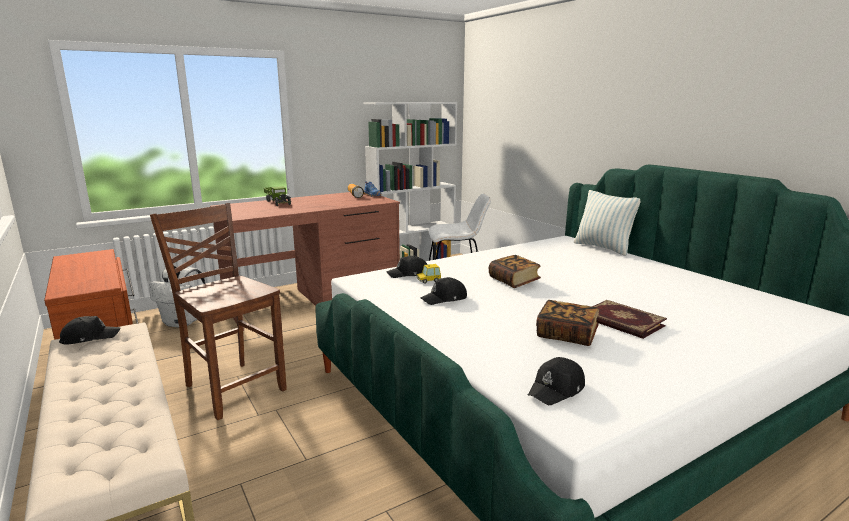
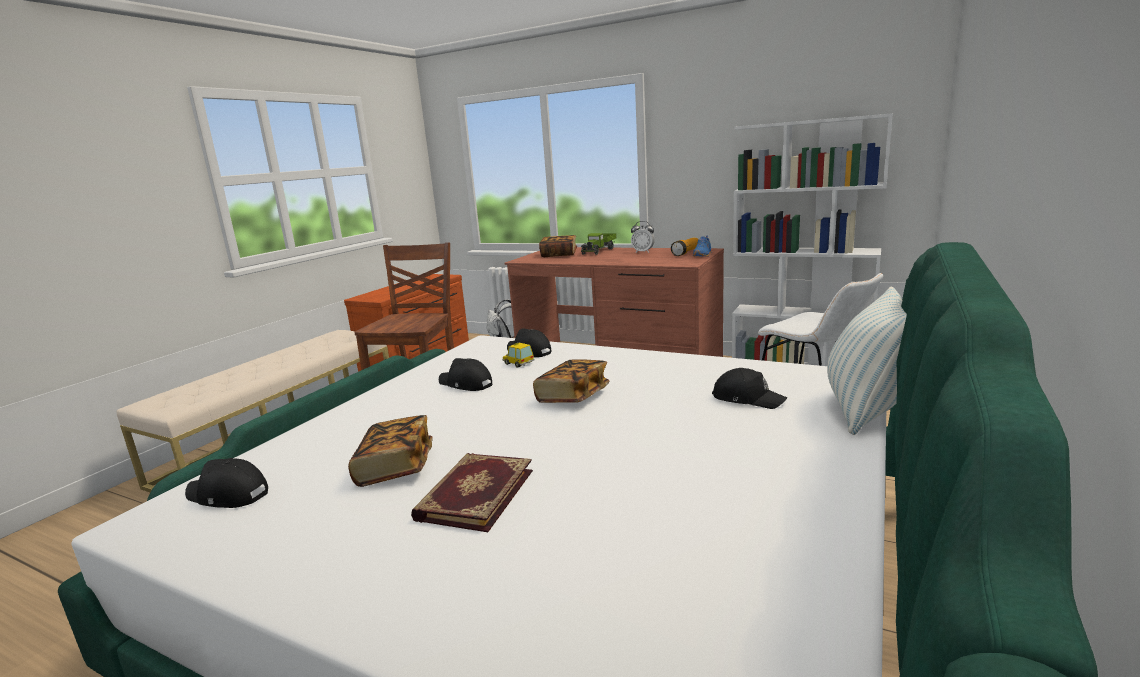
camera: 60 degrees right, 0 degrees up
black cap [59,316,121,345] -> black cap moved to [712,368,787,409]
none -> book [539,235,577,257]
none -> alarm clock [631,221,655,253]

